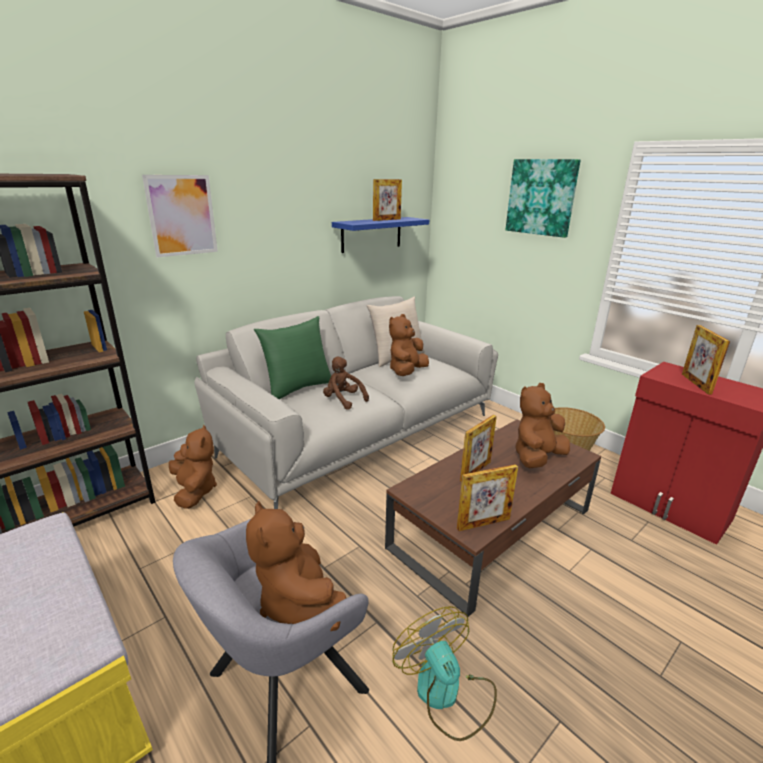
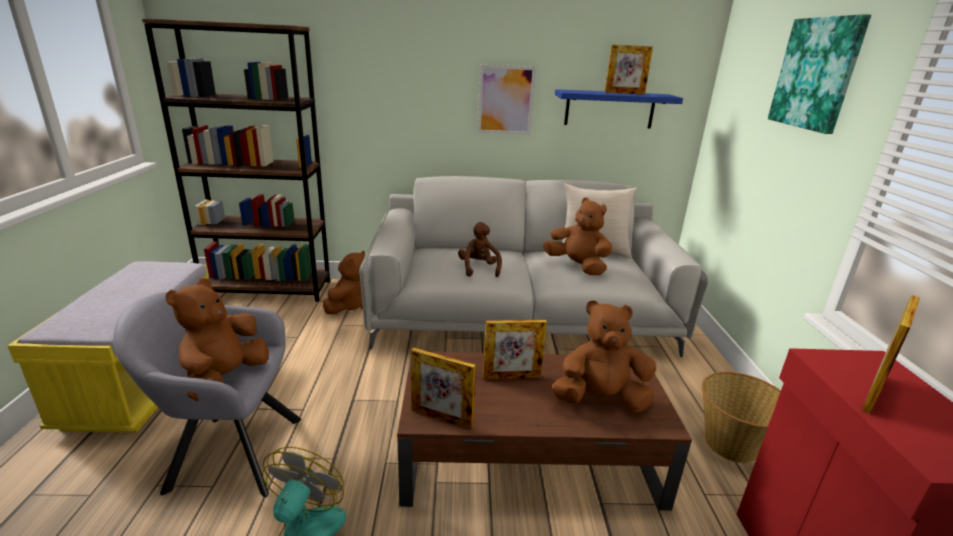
camera: 40 degrees right, 0 degrees up
picture [142,175,218,257] -> picture moved to [478,65,536,135]
green pillow [254,316,331,399] -> none
brown plush toy [389,314,429,376] -> brown plush toy turned 60 degrees clockwise [543,198,612,275]

